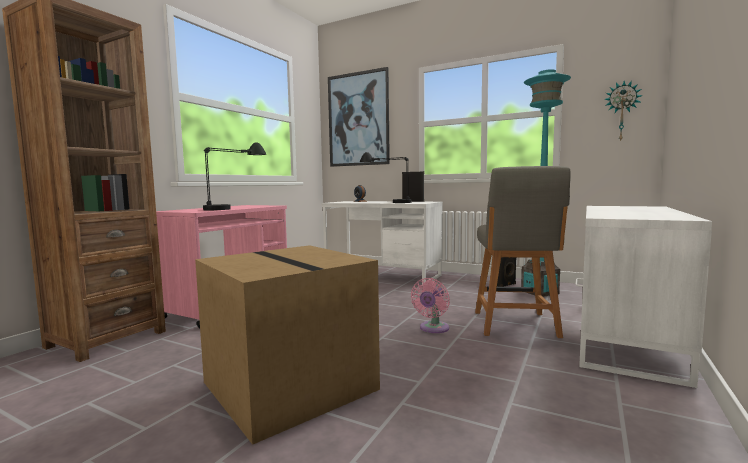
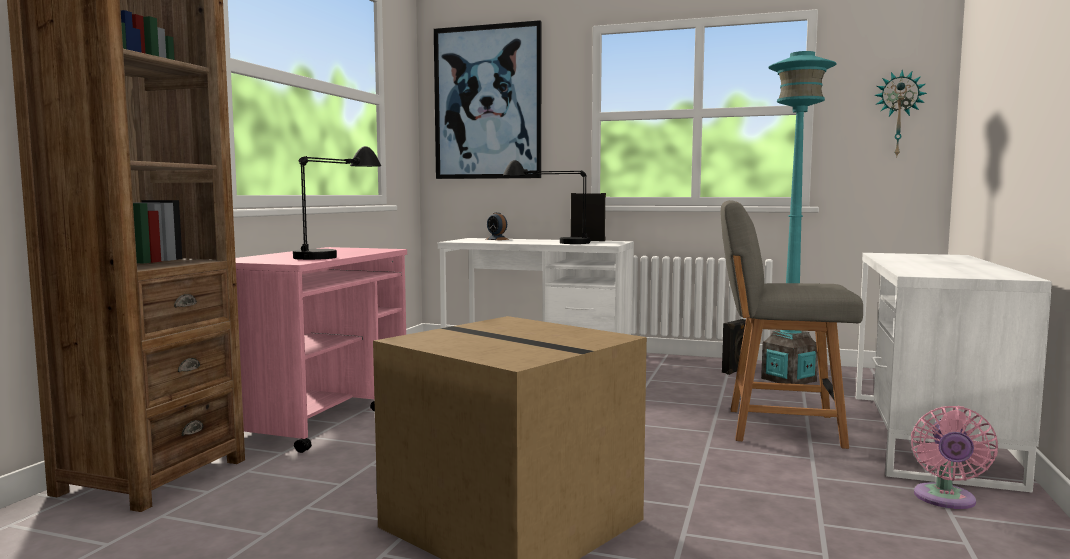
camera: 10 degrees left, 0 degrees up
pink fan [411,278,450,333] -> pink fan moved to [911,406,998,509]
grey chair [475,166,571,338] -> grey chair turned 105 degrees clockwise [721,200,863,449]

